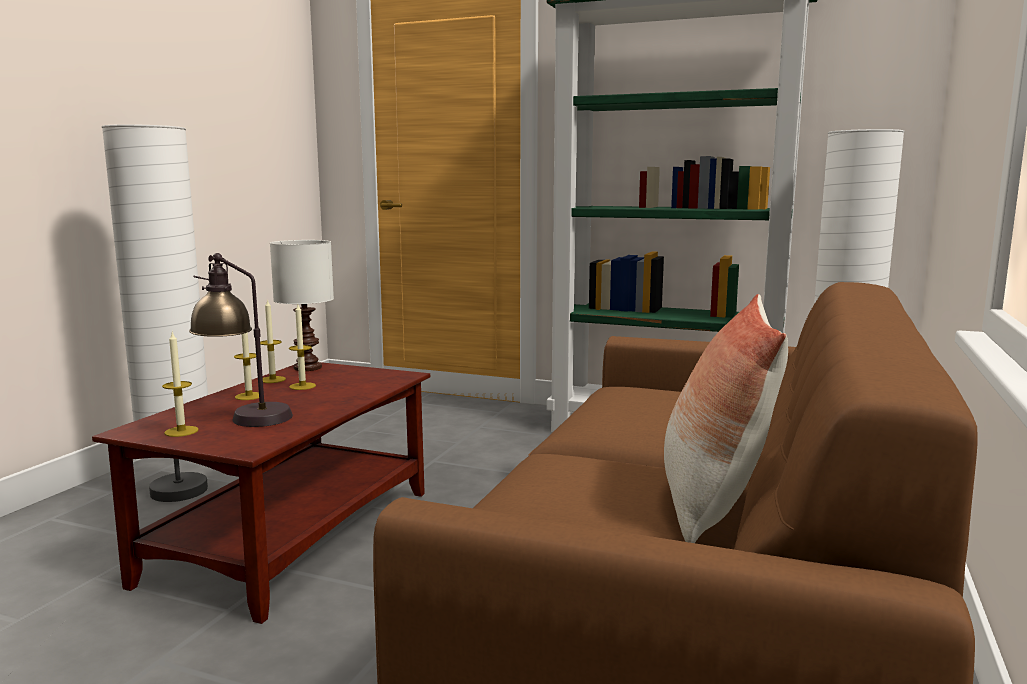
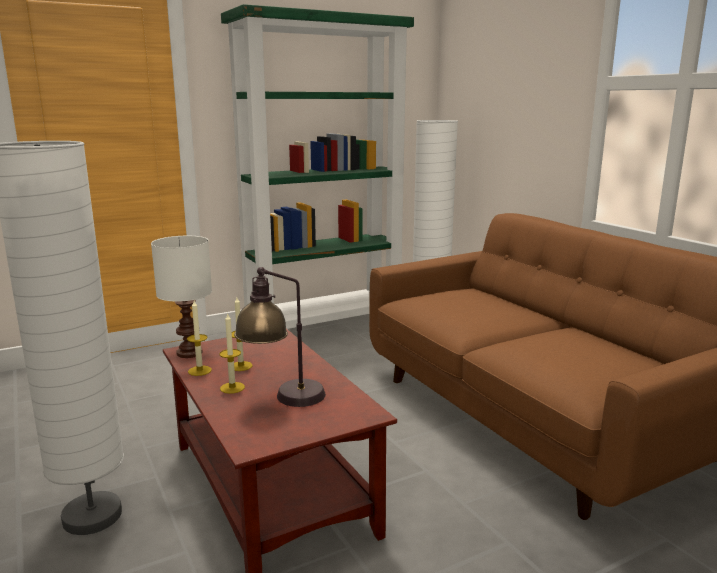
camera: 50 degrees left, 5 degrees up
candle [162,332,199,437] -> none
pillow [664,294,788,543] -> none

